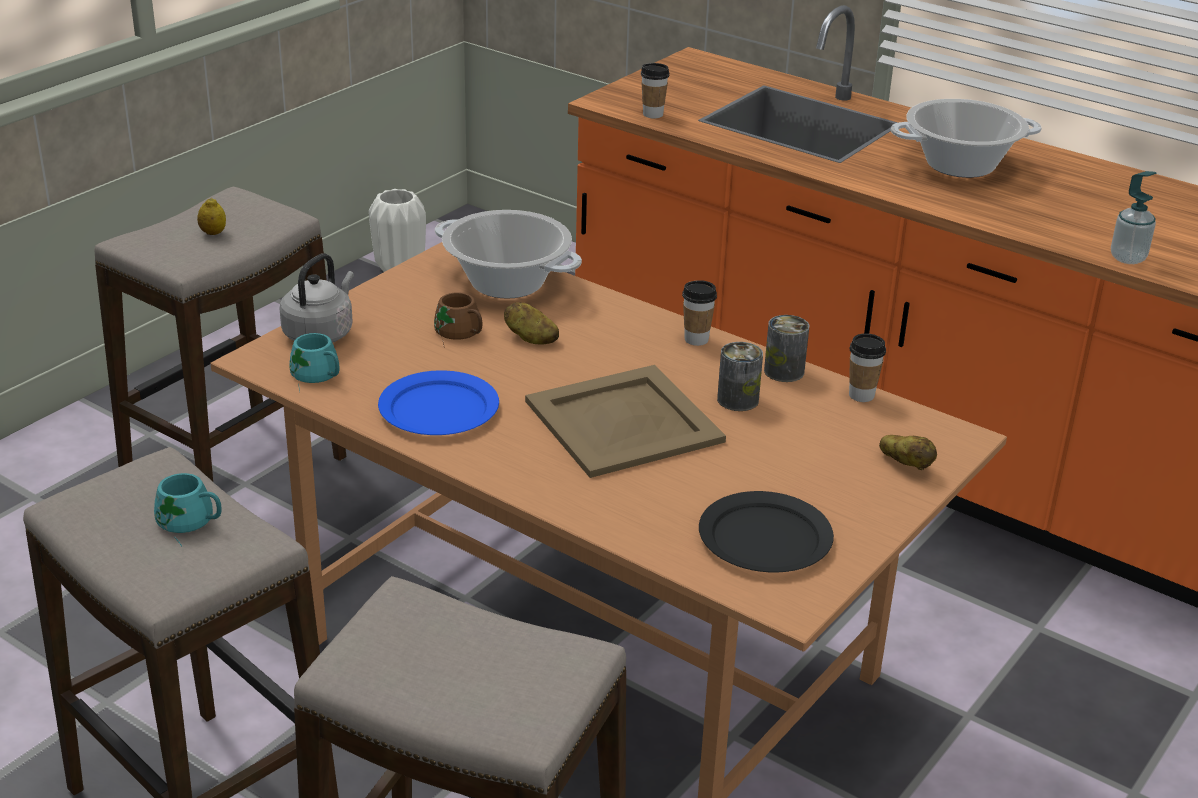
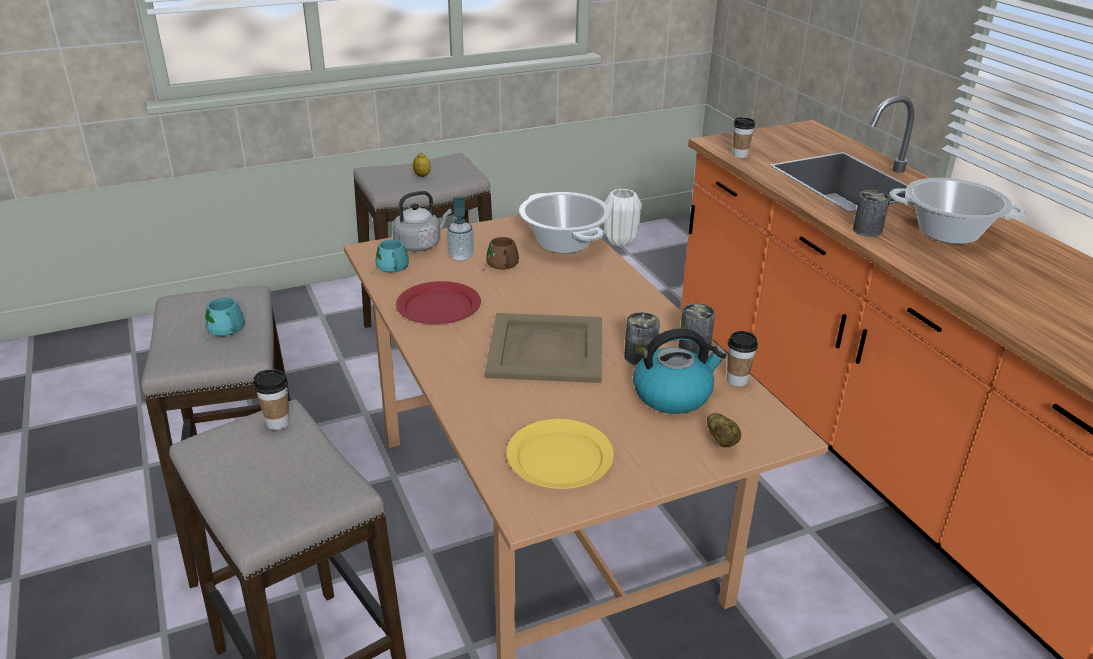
camera: 30 degrees right, 0 degrees up
blue plate [378,370,499,435] -> red plate [396,281,481,324]
potato [504,302,559,345] -> none
cup [682,280,717,346] -> cup moved to [254,370,289,430]
black plate [699,491,834,572] -> yellow plate [506,419,614,489]
soap dispenser [1111,171,1157,264] -> soap dispenser moved to [447,197,474,261]
none -> kettle [633,328,727,414]
none -> can [853,190,890,237]

